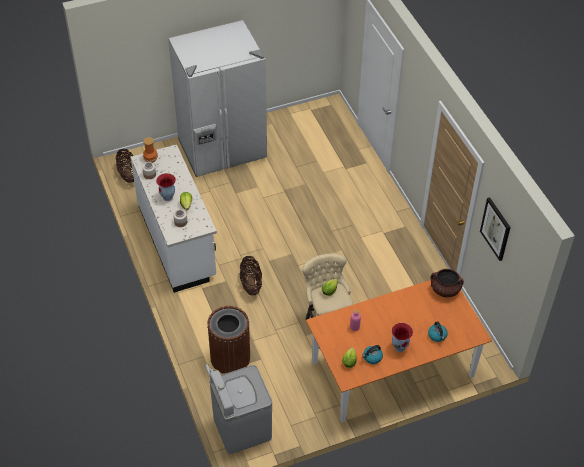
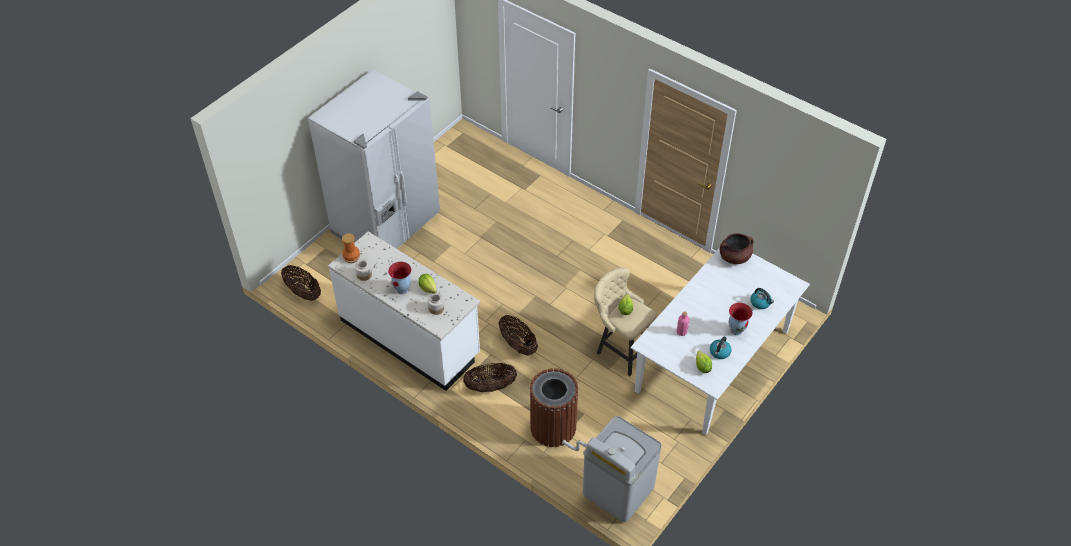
camera: 30 degrees left, 0 degrees up
orange dining table [306,280,492,423] -> white dining table [631,248,810,435]
picture [480,197,511,261] -> none
none -> basket [463,363,517,392]

